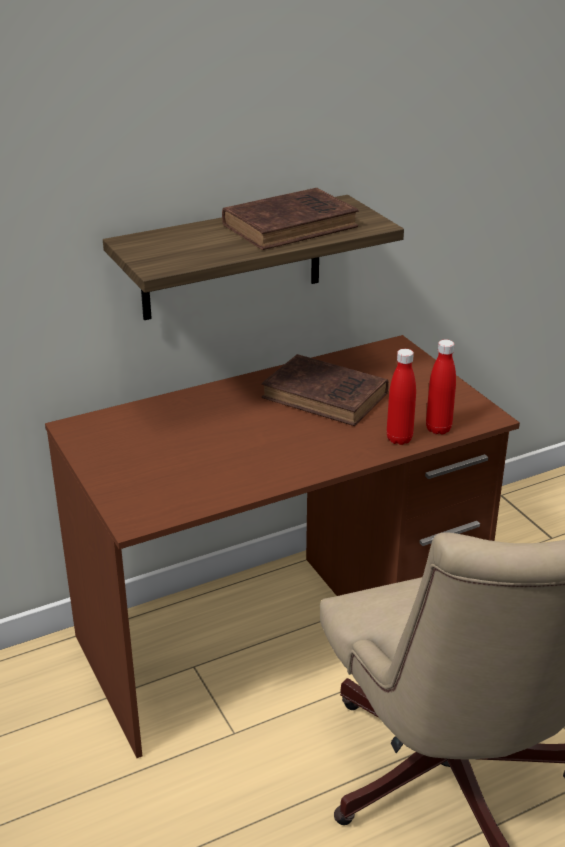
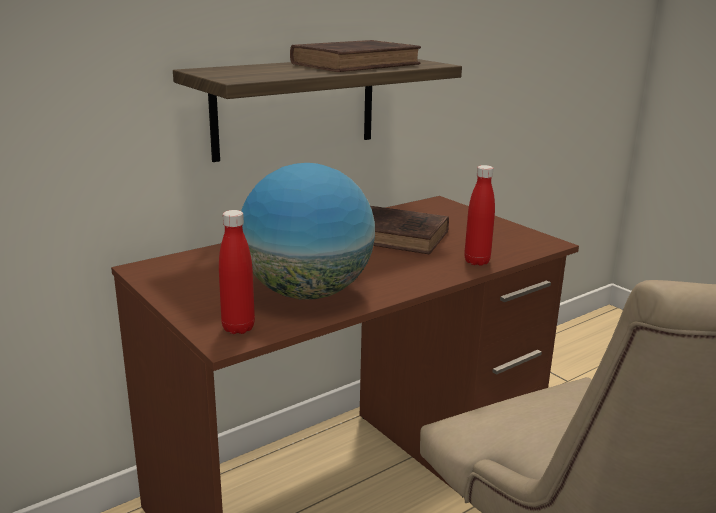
camera: 10 degrees left, 10 degrees down
red bottle [426,340,456,434] -> red bottle moved to [219,210,255,334]
none -> globe [241,163,375,300]

